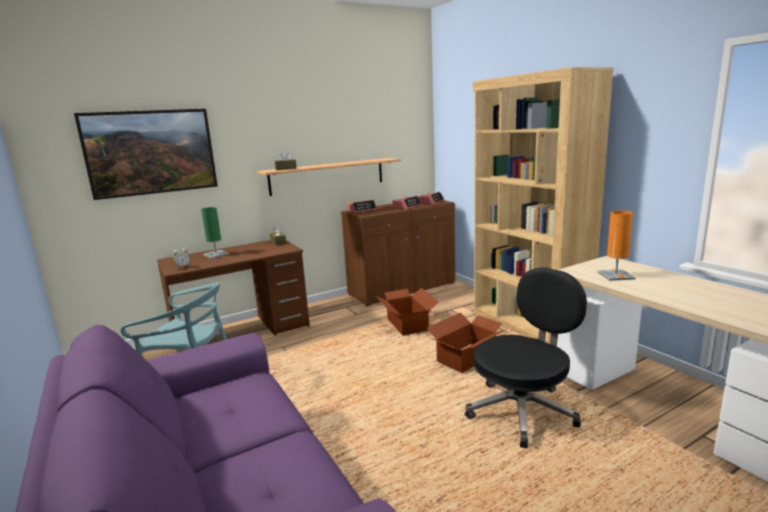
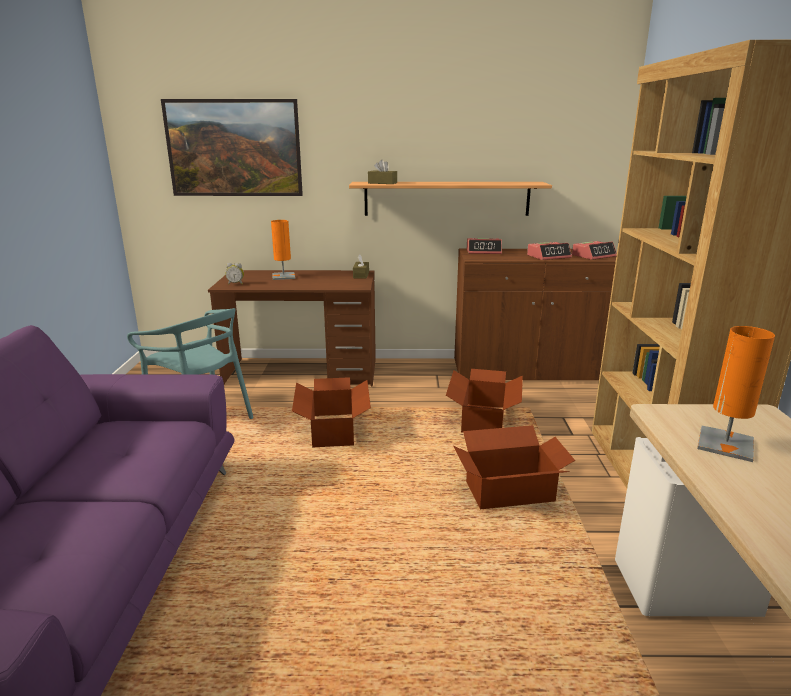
camera: 30 degrees right, 5 degrees up
green table lamp [201,207,229,259] -> orange table lamp [271,220,295,280]
black office chair [465,267,587,448] -> none
none -> cardboard box [292,377,371,447]

